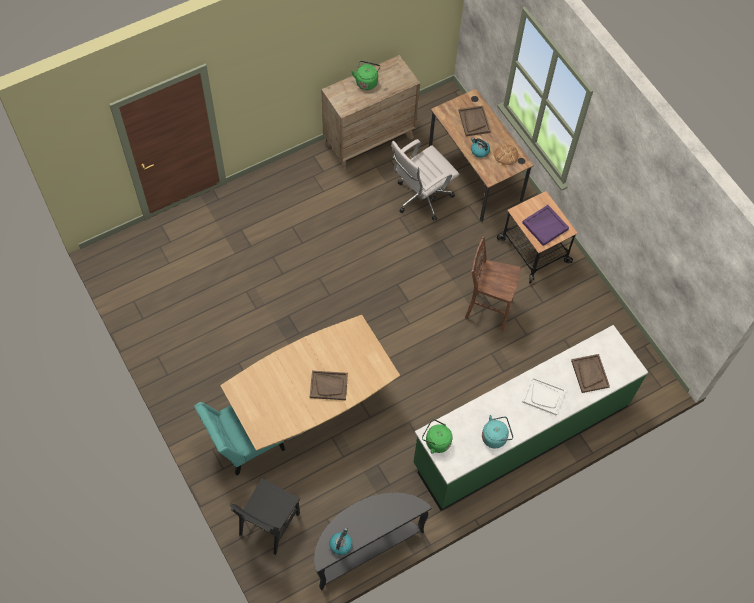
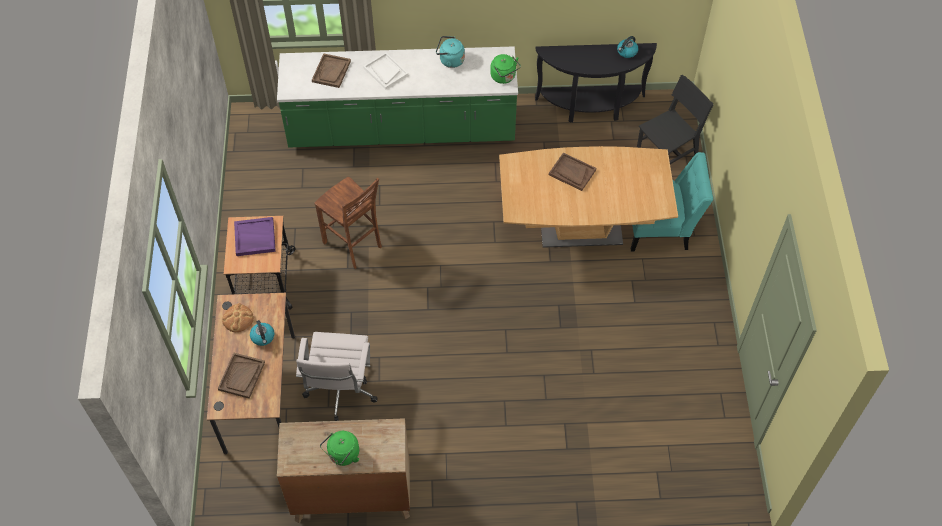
camera: 150 degrees left, 5 degrees down
white office chair [391,139,459,221] -> white office chair turned 105 degrees clockwise [296,332,377,421]

